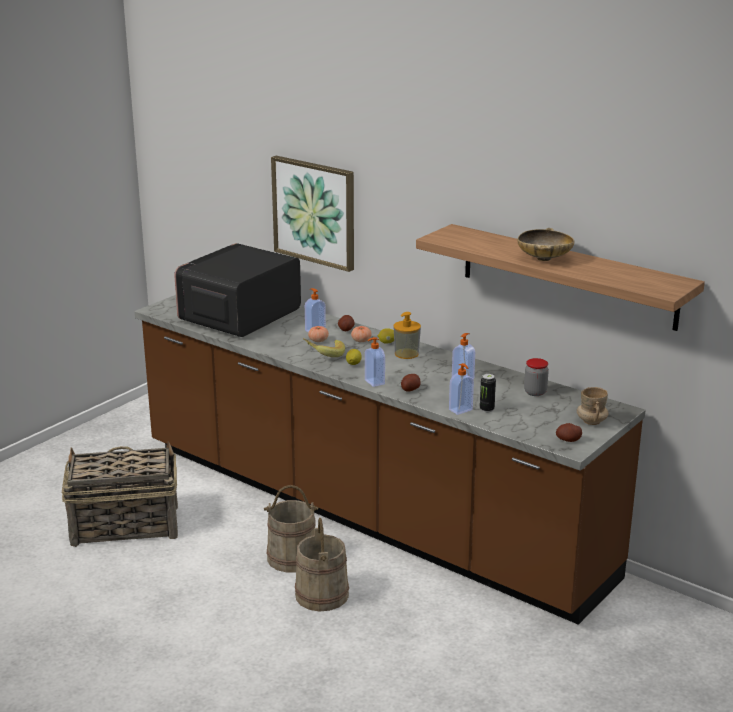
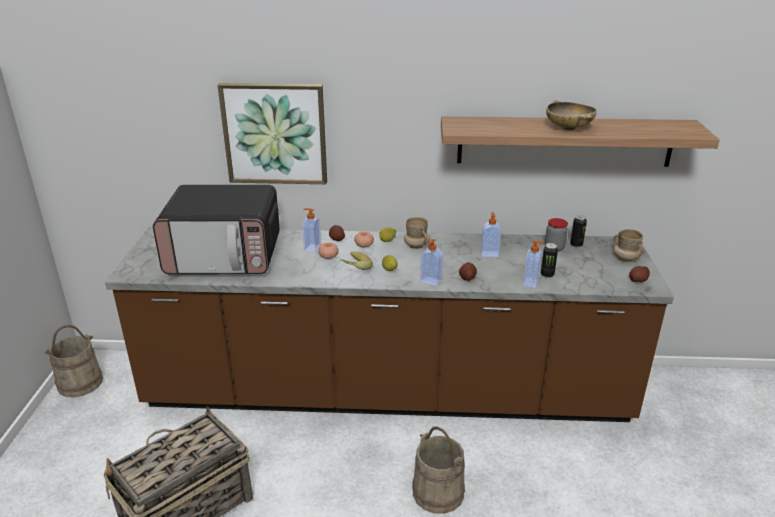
camera: 35 degrees left, 5 degrees up
microwave [174,243,301,337] -> microwave turned 90 degrees counterclockwise [153,185,280,275]
beige bucket [264,485,318,573] -> beige bucket moved to [44,325,103,398]
soap dispenser [393,312,421,359] -> beige mug [404,217,430,249]
none -> can [570,215,587,248]

